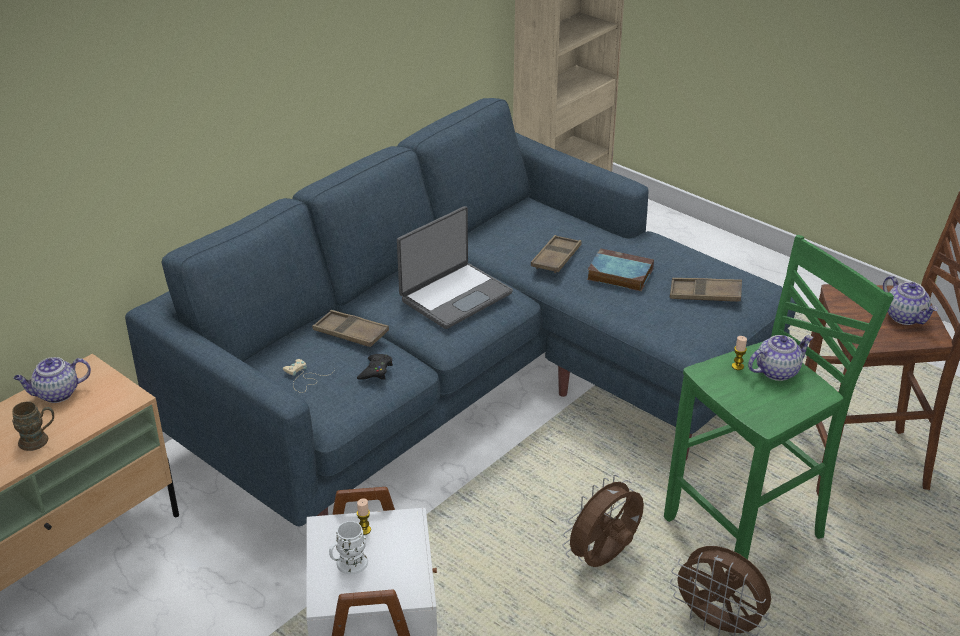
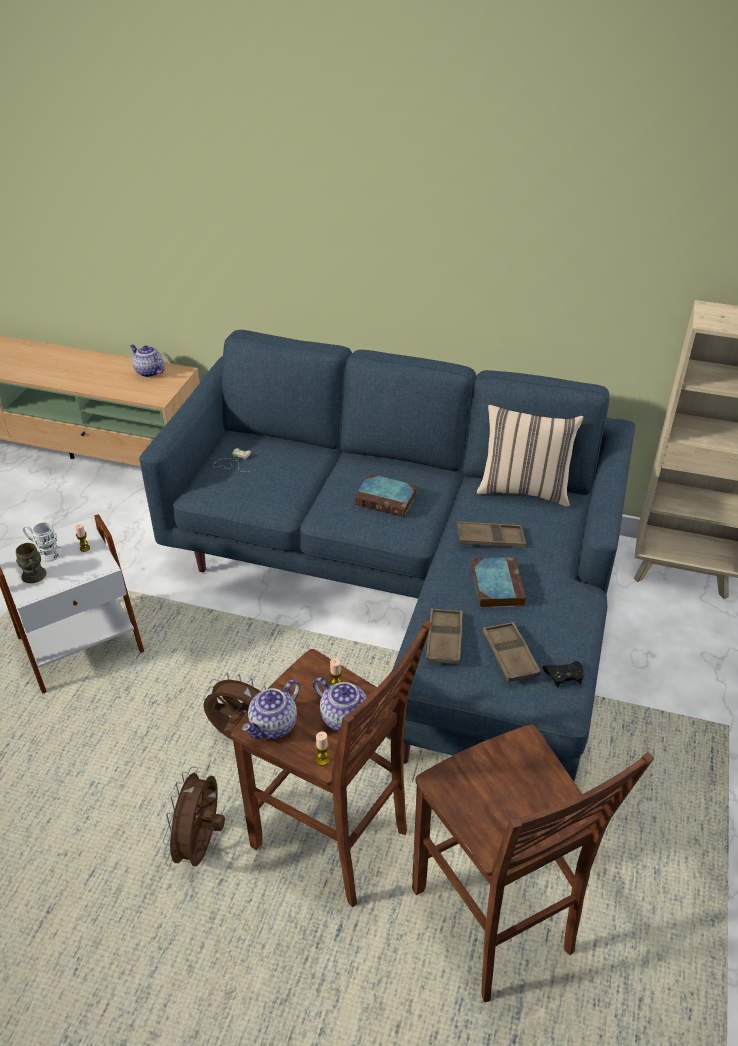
camera: 65 degrees right, 5 degrees up
brown mug [12,401,54,451] -> brown mug moved to [16,543,46,583]
brown tray [312,310,389,347] -> brown tray moved to [426,608,463,664]
black game controller [357,354,393,380] -> black game controller moved to [542,661,583,687]
laptop [397,206,513,329] -> book [354,474,418,517]
green stool [664,235,894,560] -> brown stool [231,621,432,907]
teapot [883,276,938,325] -> teapot moved to [242,679,300,739]
none -> candle [315,731,330,766]
none -> beige pillow [477,404,583,507]

